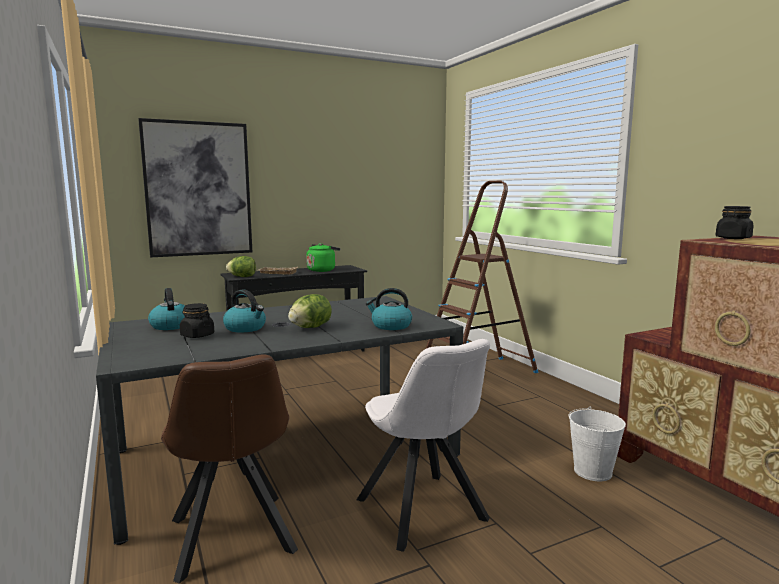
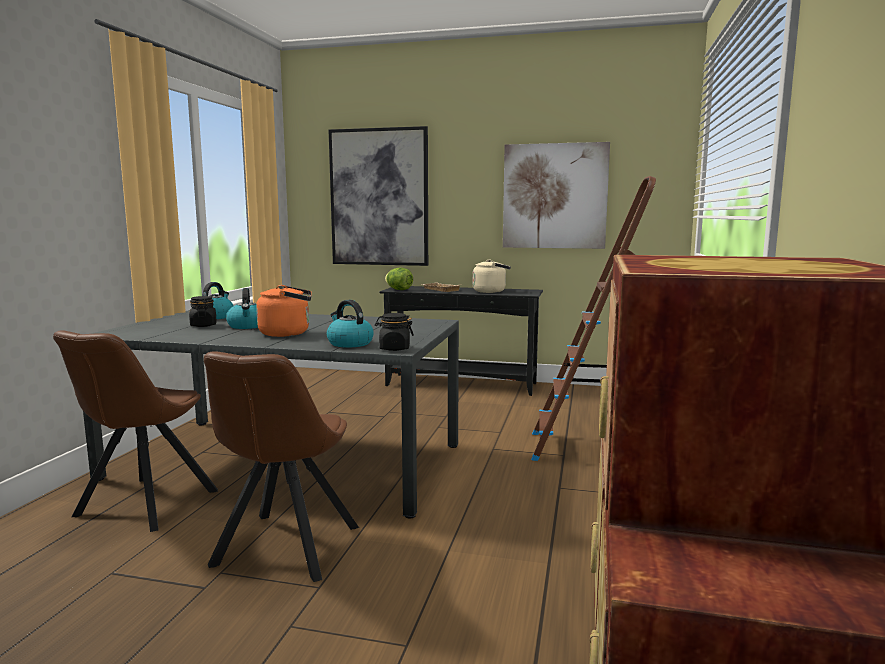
camera: 40 degrees right, 0 degrees up
lettuce [288,294,332,328] -> orange kettle [256,285,312,337]
green kettle [307,243,340,272] -> beige kettle [473,259,511,293]
white chair [357,339,490,552] -> brown chair [204,351,359,582]
white bucket [569,407,626,481] -> none
black jar [716,206,754,239] -> black jar moved to [375,313,414,351]
none -> picture [503,142,610,249]

